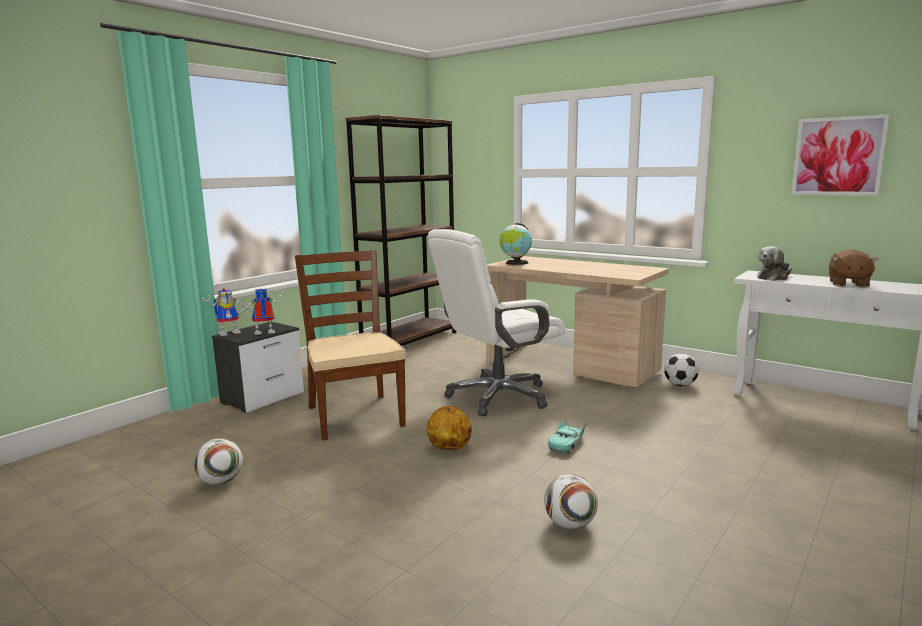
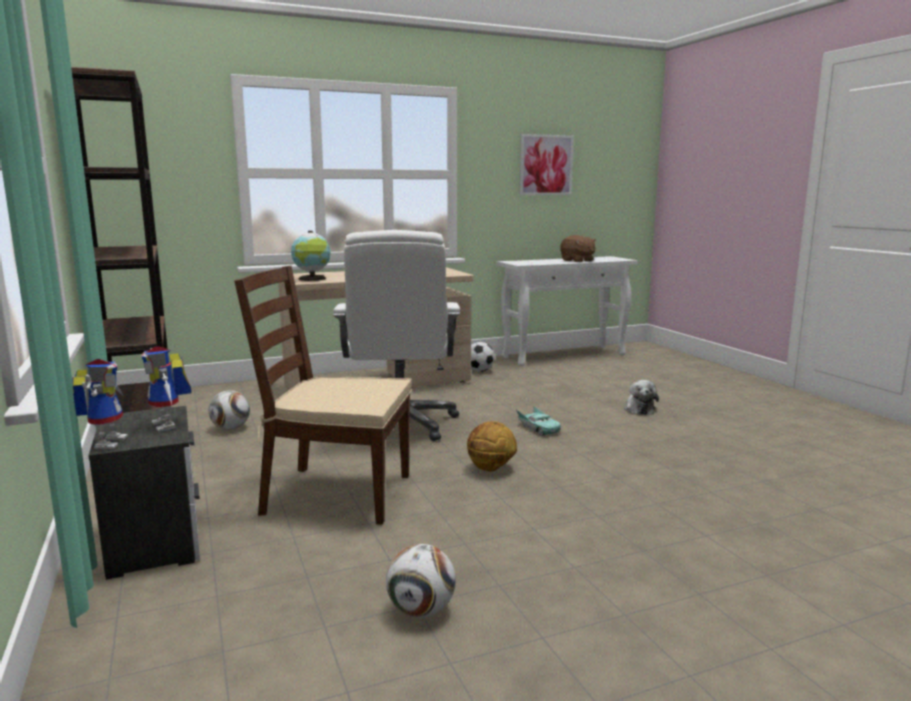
camera: 60 degrees left, 0 degrees up
toy robot [236,289,284,335] -> toy robot turned 45 degrees counterclockwise [141,346,192,432]
football [544,474,598,529] -> football moved to [209,390,250,430]
plush toy [757,246,792,281] -> plush toy moved to [624,380,659,415]

